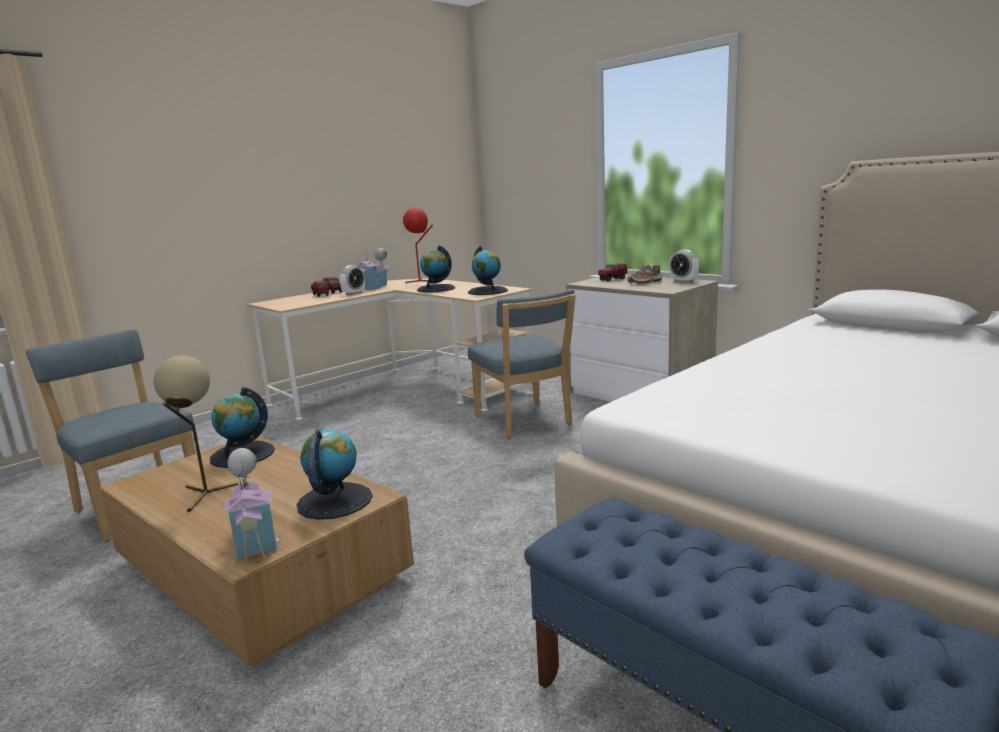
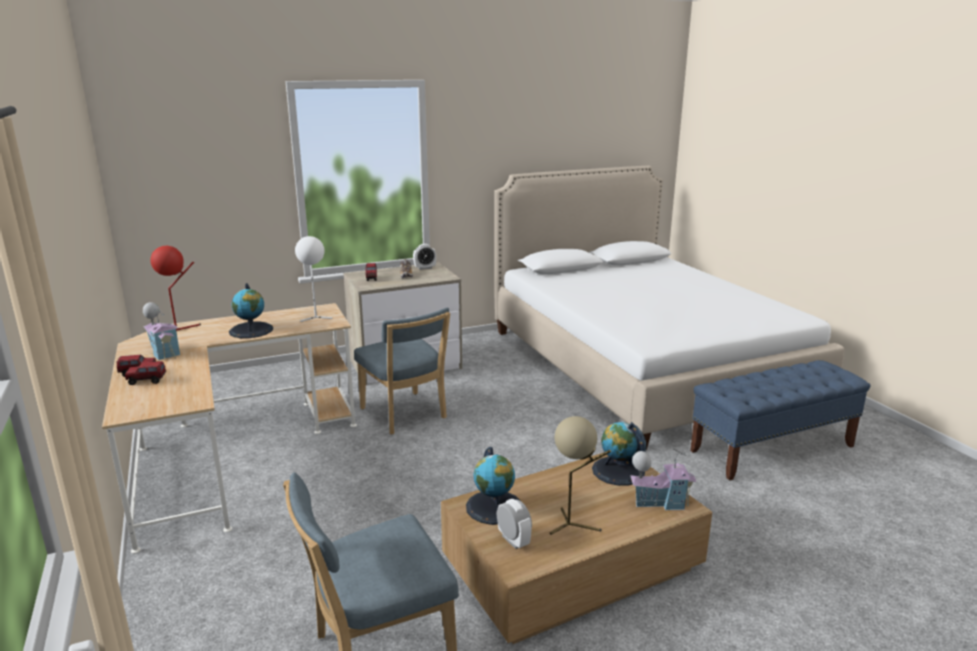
camera: 70 degrees left, 5 degrees up
alarm clock [340,265,365,295] -> alarm clock moved to [497,499,532,549]
globe [468,246,508,295] -> white table lamp [295,236,332,322]
blue chair [468,289,576,439] -> blue chair turned 60 degrees clockwise [354,308,450,435]

